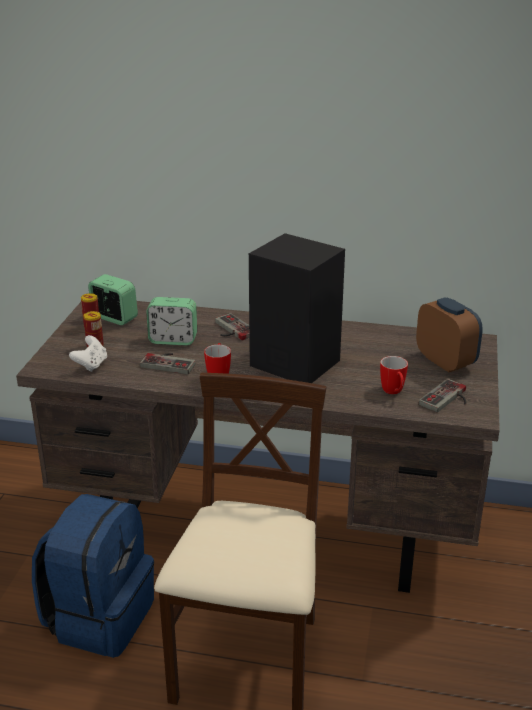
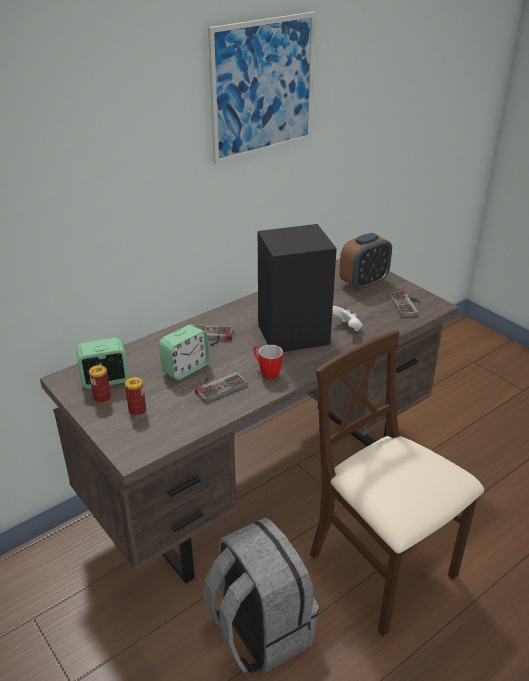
camera: 50 degrees left, 5 degrees up
blue backpack [32,494,154,658] -> grey backpack [203,517,319,674]
white game controller [69,335,107,372] -> white game controller moved to [332,306,362,331]
mug [380,356,408,394] -> none
alarm clock [416,297,483,372] -> alarm clock turned 135 degrees clockwise [339,233,392,291]
none -> picture [208,12,316,164]

